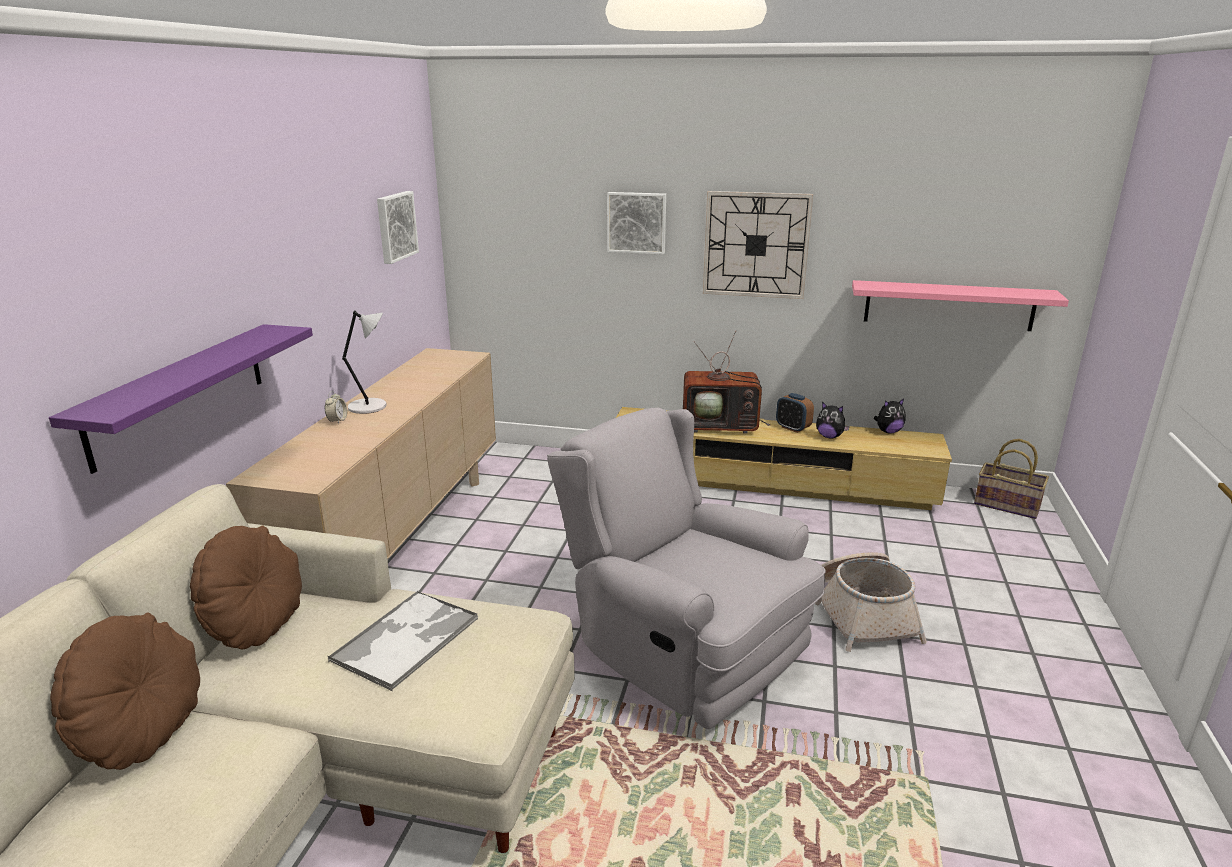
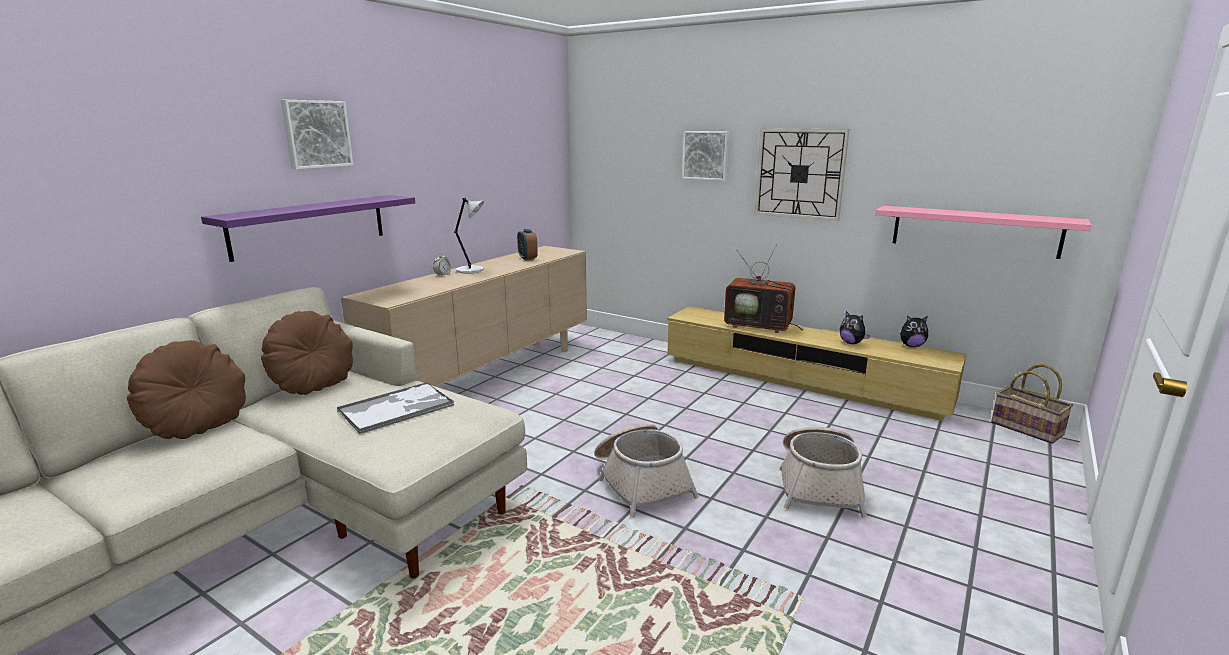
camera: 20 degrees right, 5 degrees down
picture [377,191,419,264] -> picture moved to [281,100,354,169]
grey armchair [547,407,826,729] -> basket [595,424,699,517]
alarm clock [776,393,814,433] -> alarm clock moved to [517,229,538,260]

